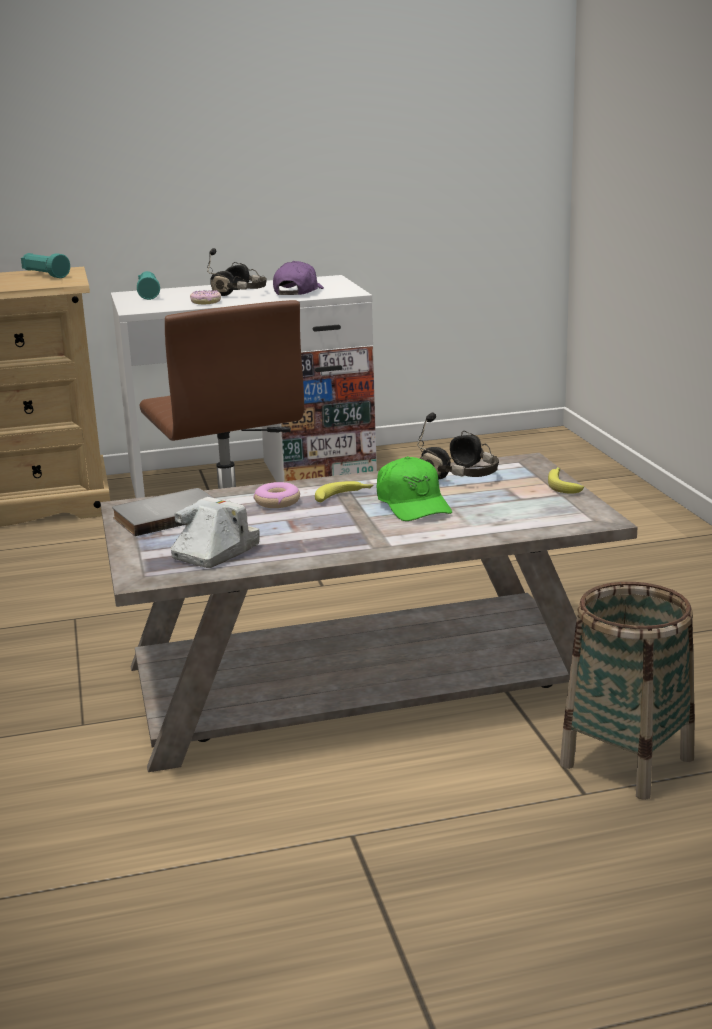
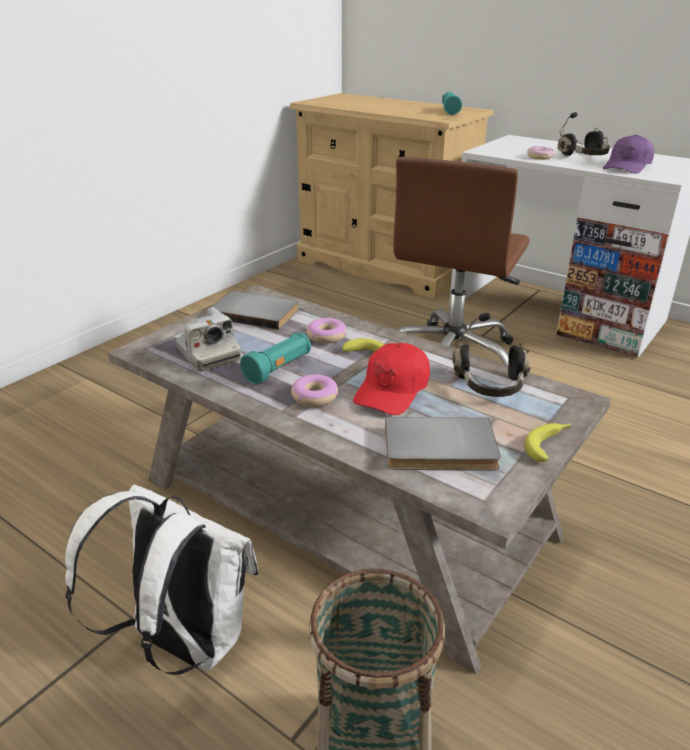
camera: 50 degrees right, 10 degrees up
turquoise flashlight [137,271,160,300] -> turquoise flashlight moved to [240,333,311,384]
camera [170,497,260,568] -> camera turned 60 degrees clockwise [176,307,241,371]
purple cap [273,261,324,295] -> purple cap turned 150 degrees clockwise [603,134,654,174]
green cap [377,456,452,521] -> red cap [353,343,430,415]
none -> white backpack [65,485,259,675]
none -> donut [291,374,338,407]
none -> grey book [385,417,501,471]

